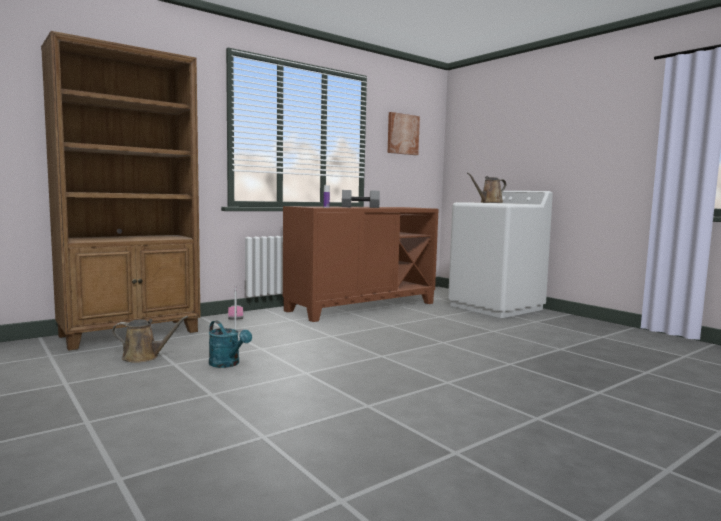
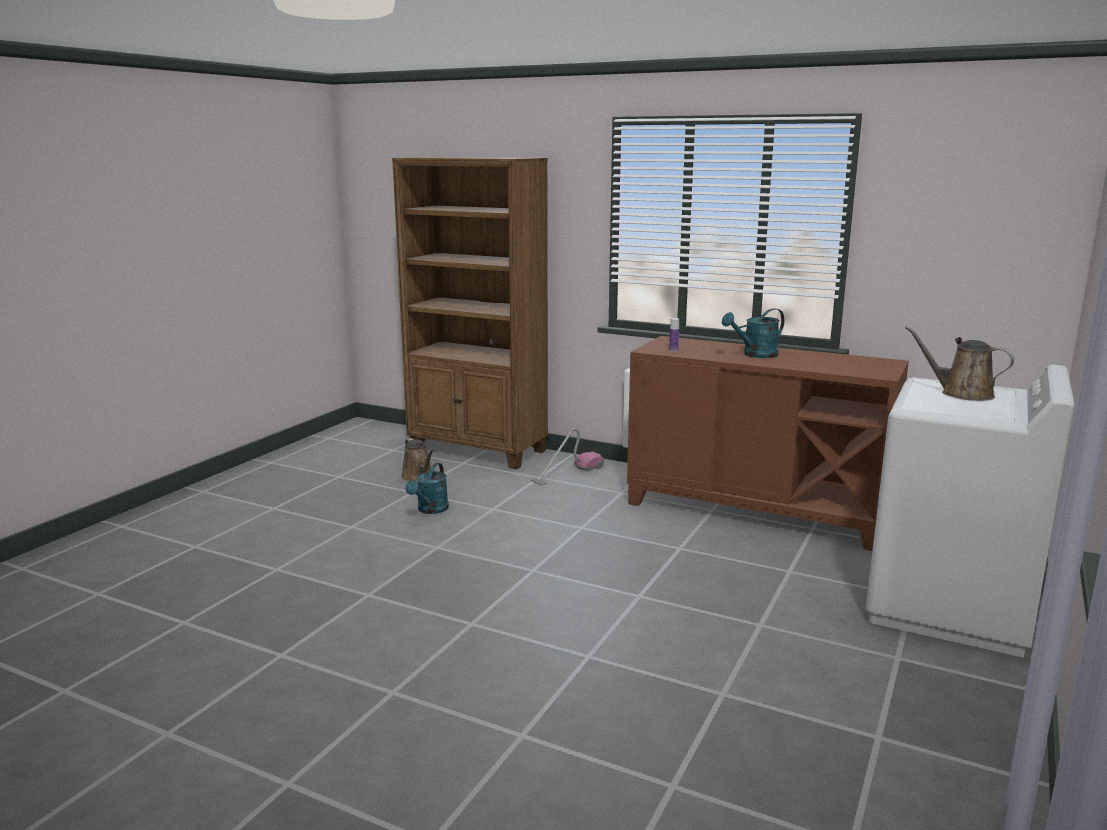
camera: 65 degrees right, 10 degrees up
grey dumbbell [342,190,380,208] -> turquoise watering can [722,308,784,358]
picture [388,112,420,155] -> none

